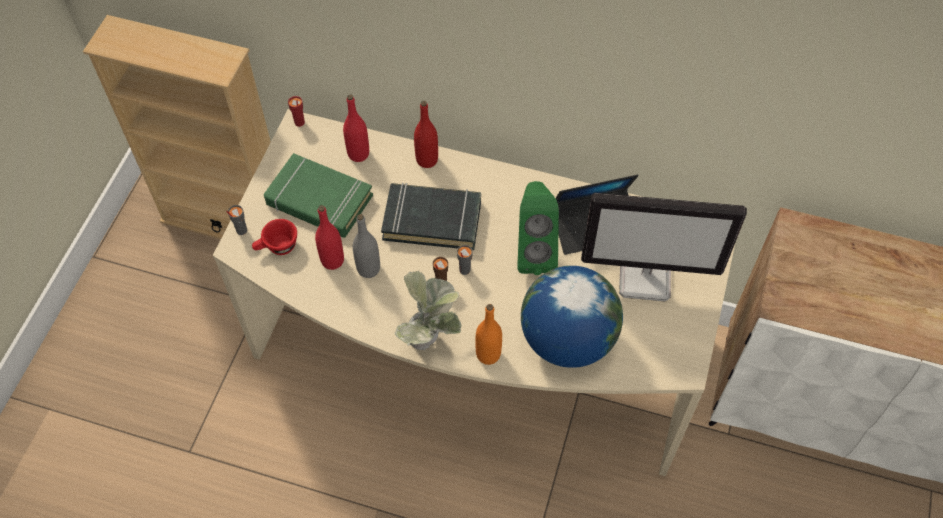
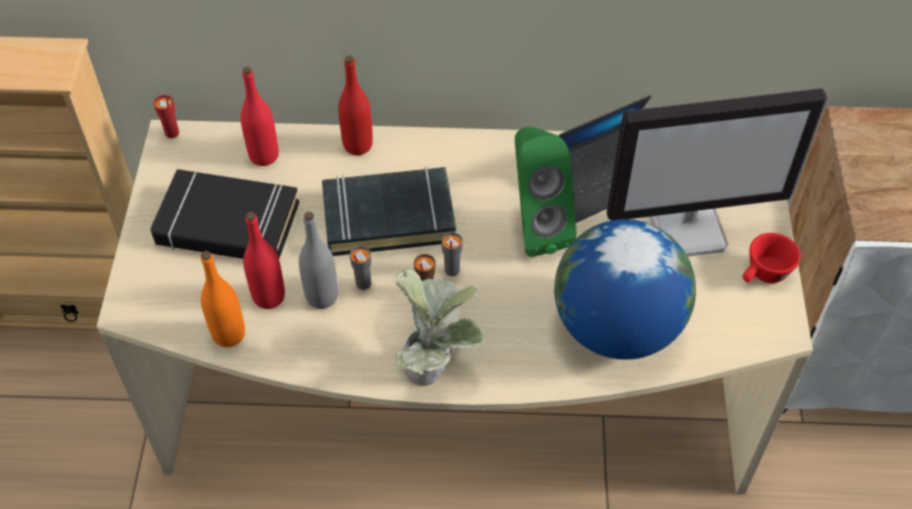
camera: 15 degrees left, 5 degrees down
grey cup [226,205,247,235] -> grey cup moved to [350,246,372,290]
red cup [252,219,297,255] -> red cup moved to [743,233,801,283]
green book [264,153,373,238] -> black book [150,169,299,259]
orange bottle [476,304,502,365] -> orange bottle moved to [201,251,245,347]

